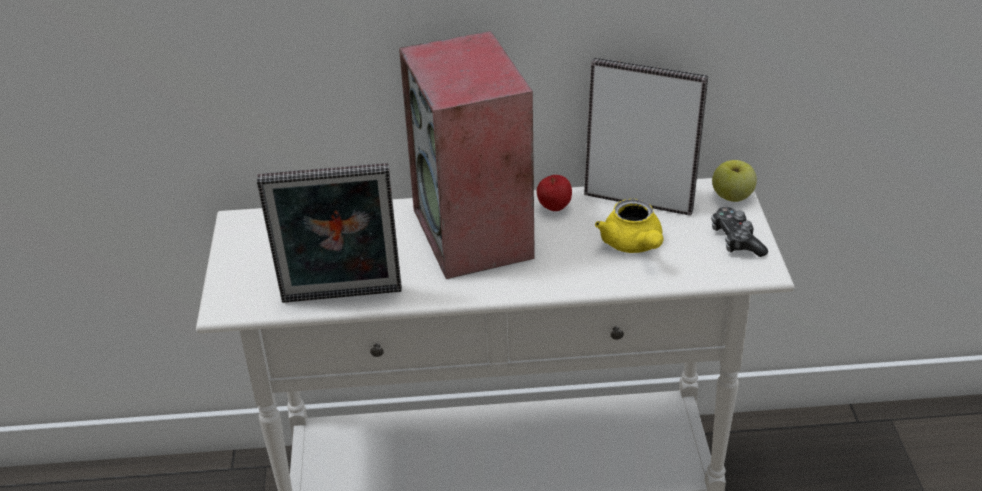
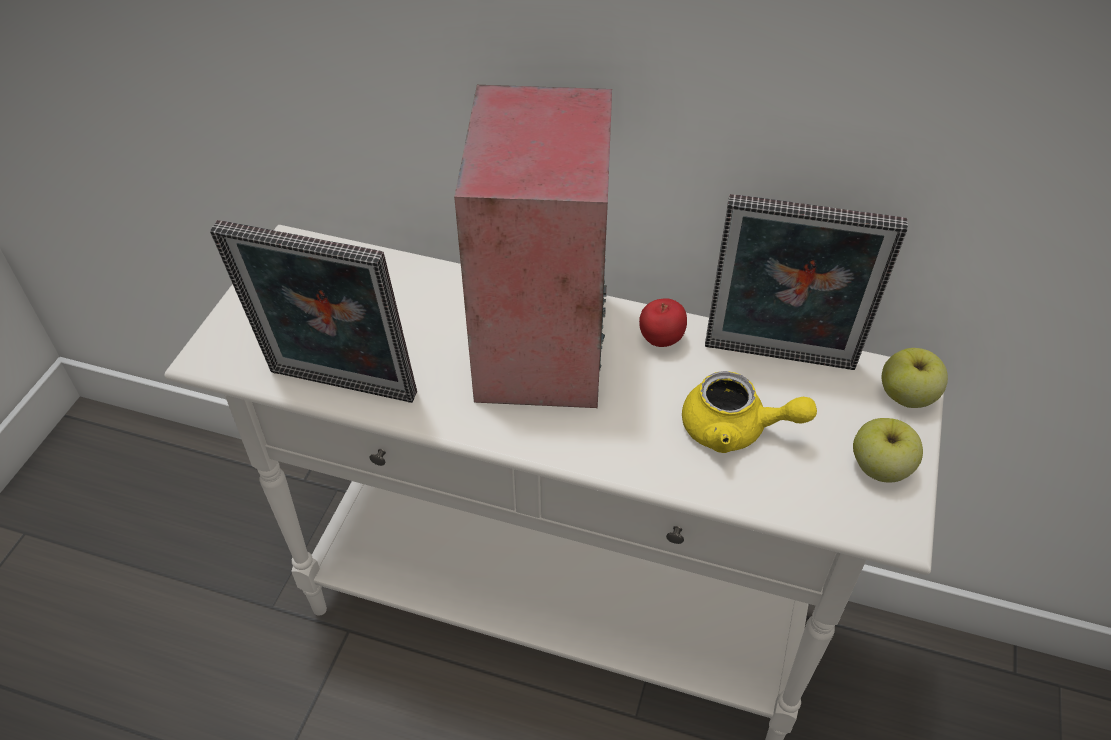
camera: 20 degrees right, 10 degrees up
picture frame [584,58,708,216] -> picture frame turned 150 degrees clockwise [705,194,908,370]
yellow teapot [595,199,663,253] -> yellow teapot turned 75 degrees counterclockwise [682,371,817,453]
game controller [711,207,768,257] -> apple [853,418,923,483]

